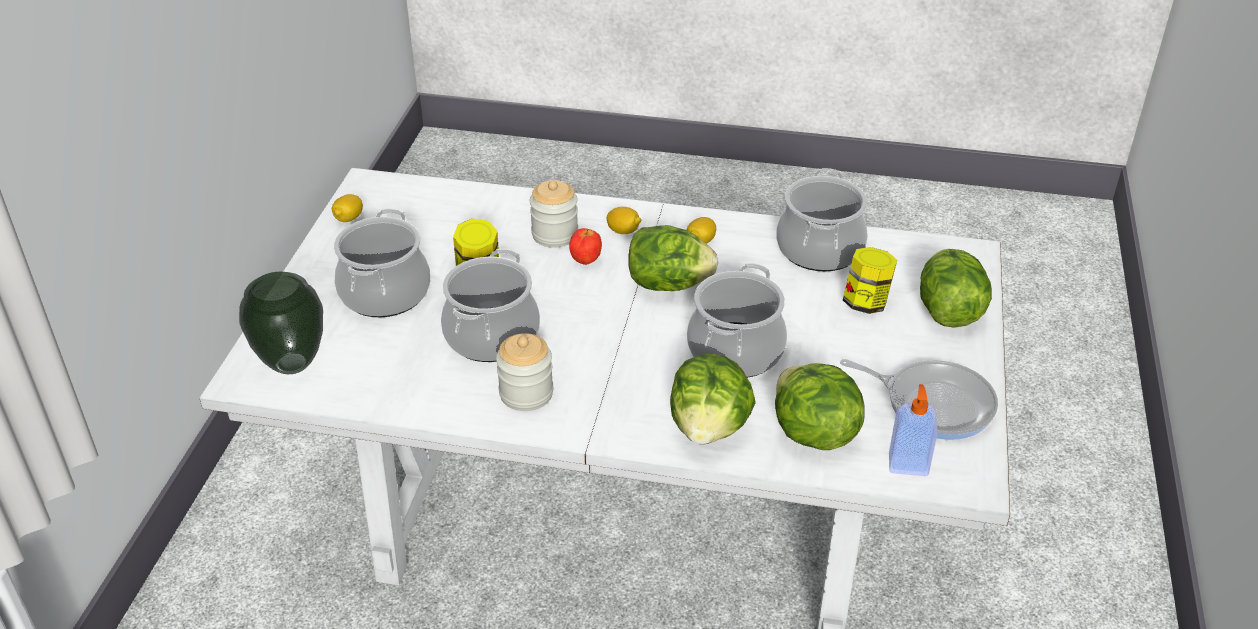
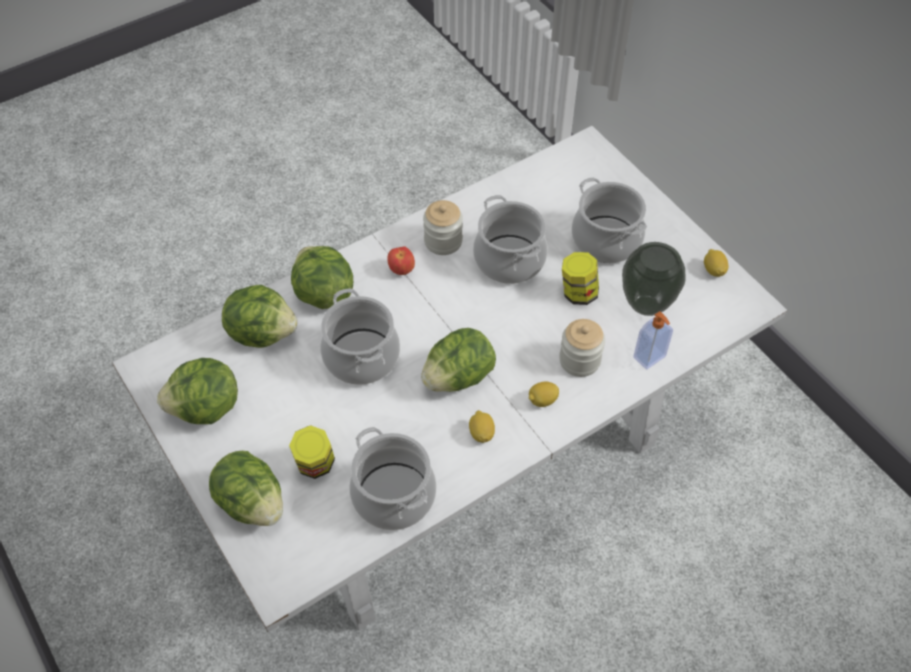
camera: 135 degrees right, 15 degrees up
vase [239,272,323,374] -> vase moved to [622,242,686,316]
apple [570,228,602,265] -> apple moved to [387,246,415,275]
frying pan [840,359,998,440] -> lettuce [157,358,238,424]
soap dispenser [889,384,938,476] -> soap dispenser moved to [633,311,673,370]

